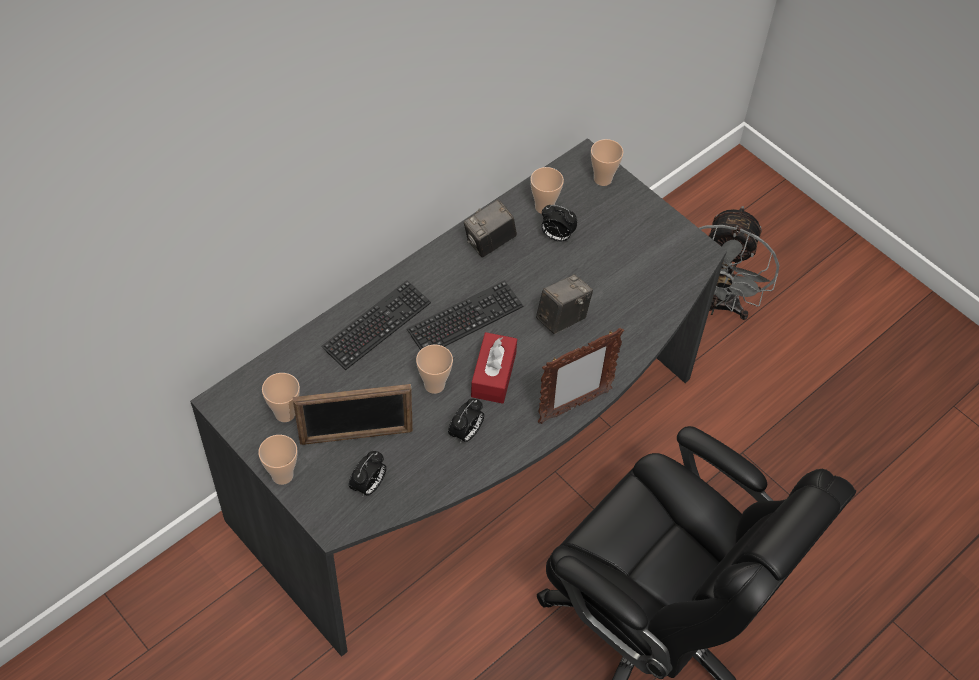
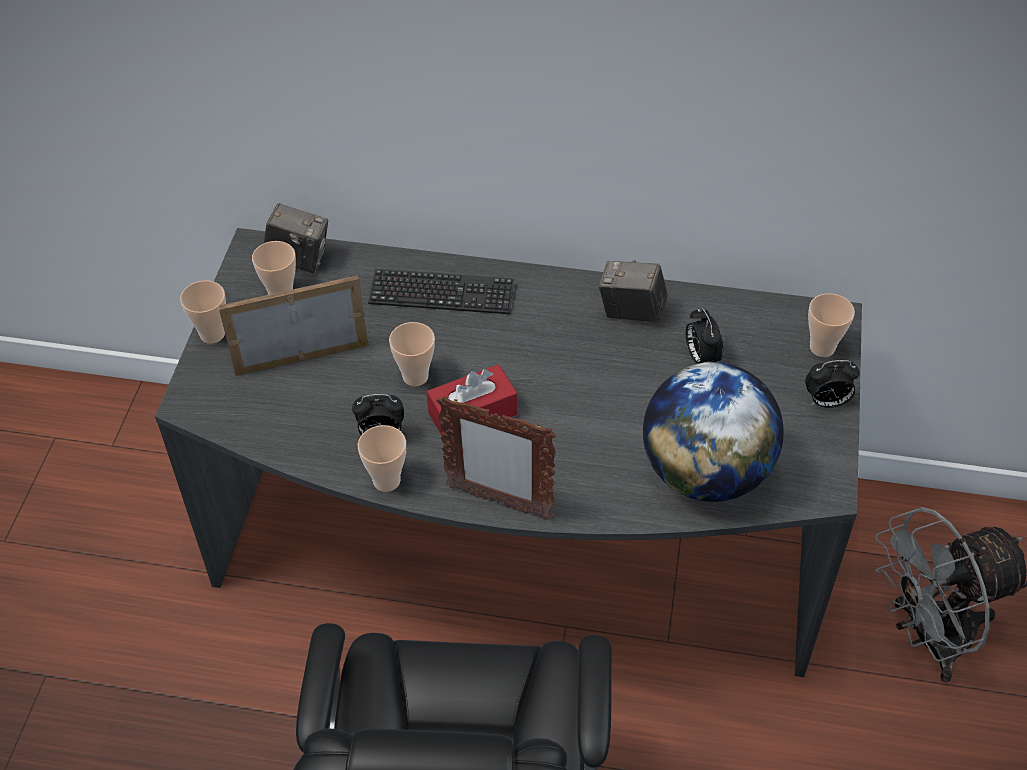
camera: 55 degrees right, 5 degrees down
picture frame [293,384,413,445] -> picture frame turned 120 degrees clockwise [218,275,368,376]
alarm clock [349,451,386,496] -> alarm clock moved to [805,360,860,408]
keyboard [407,280,523,350] -> none
cup [530,167,564,214] -> cup moved to [358,425,406,492]
camera [536,274,593,334] -> camera moved to [264,203,328,273]
none -> globe [643,362,784,502]

